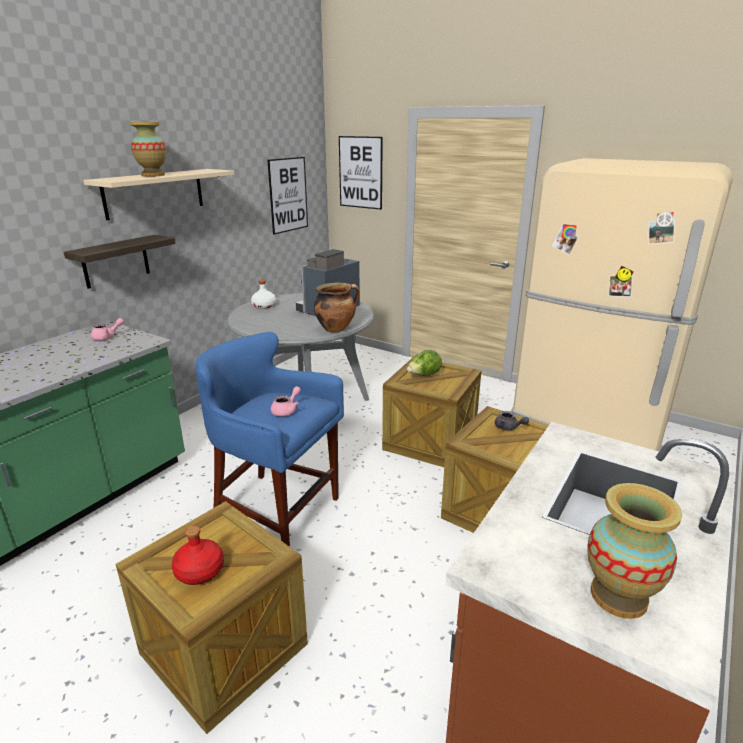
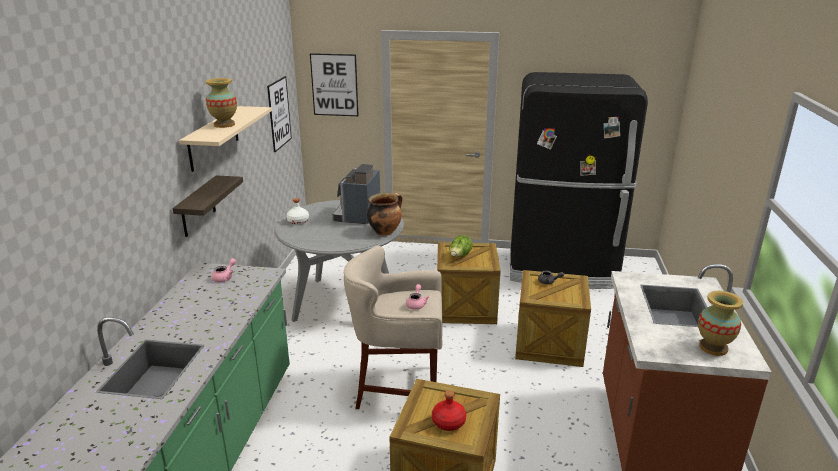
camera: 25 degrees left, 0 degrees up
blue stool [195,332,344,547] -> beige stool [344,246,443,409]
beige fridge [511,158,733,451] -> black fridge [510,72,648,289]

